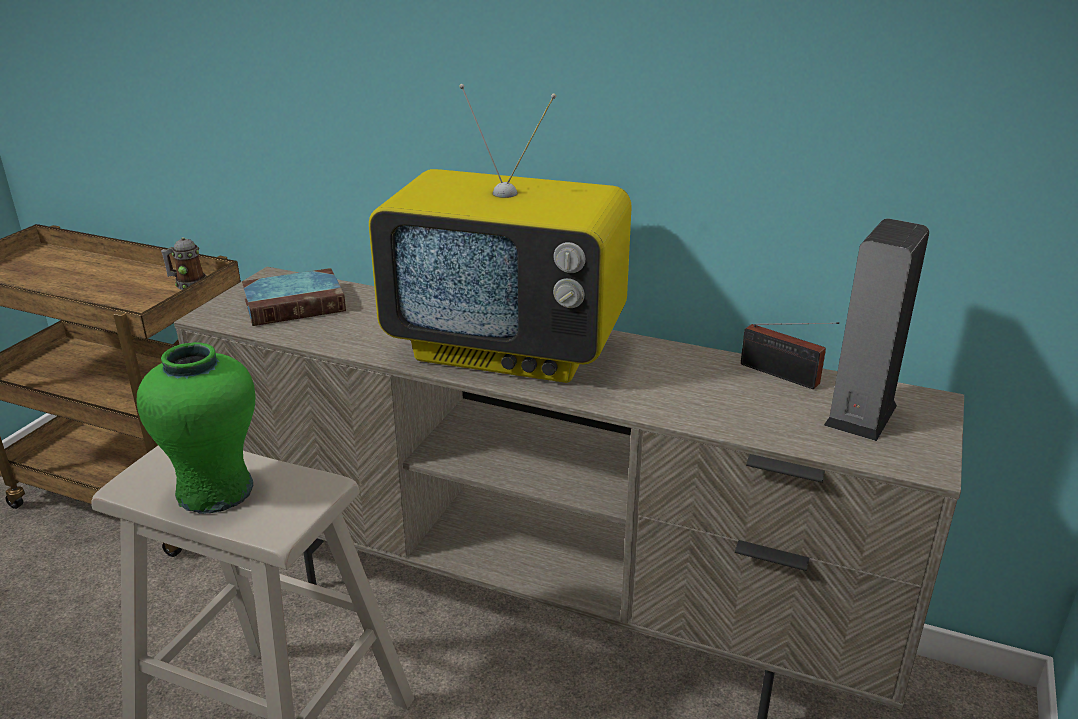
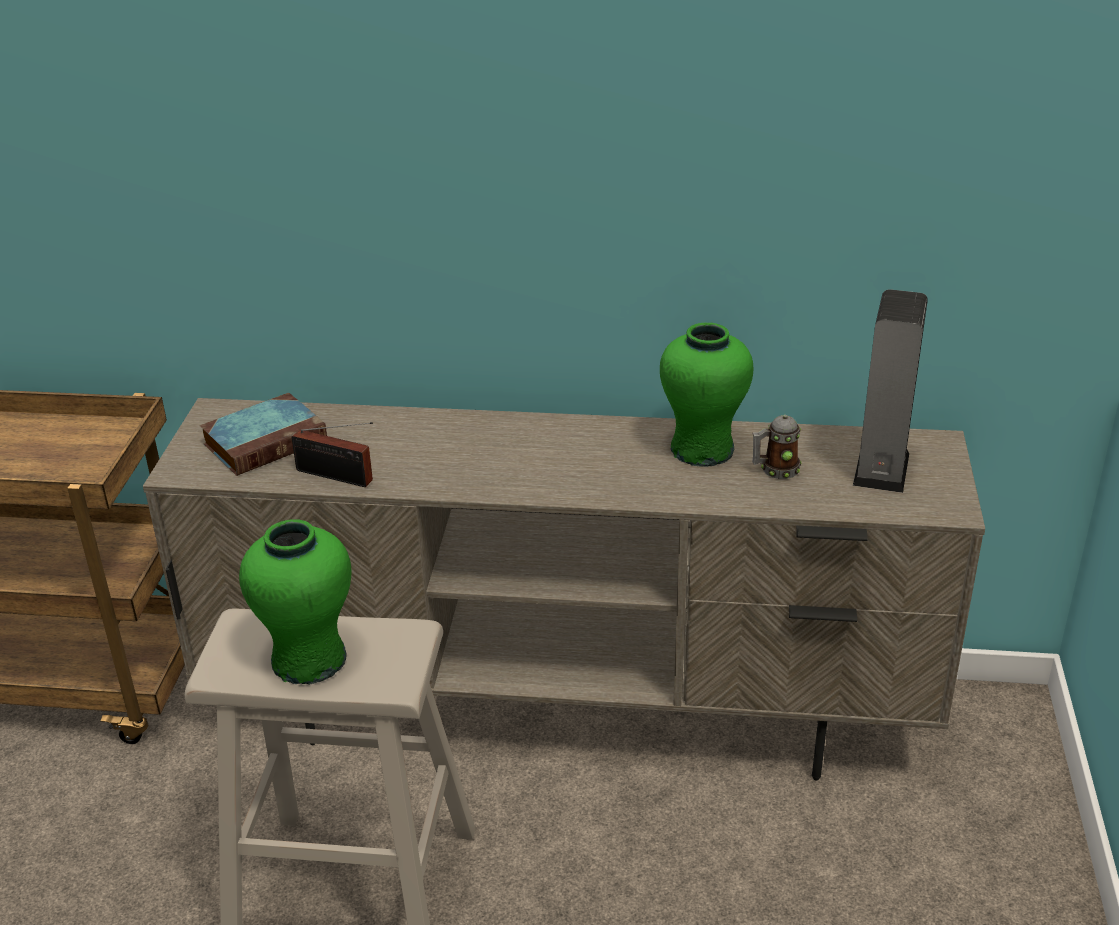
camera: 15 degrees left, 5 degrees up
mug [161,237,207,290] -> mug moved to [752,415,801,479]
television [369,84,632,383] -> none
radio [741,322,839,389] -> radio moved to [291,422,373,487]
none -> green vase [660,323,753,467]

